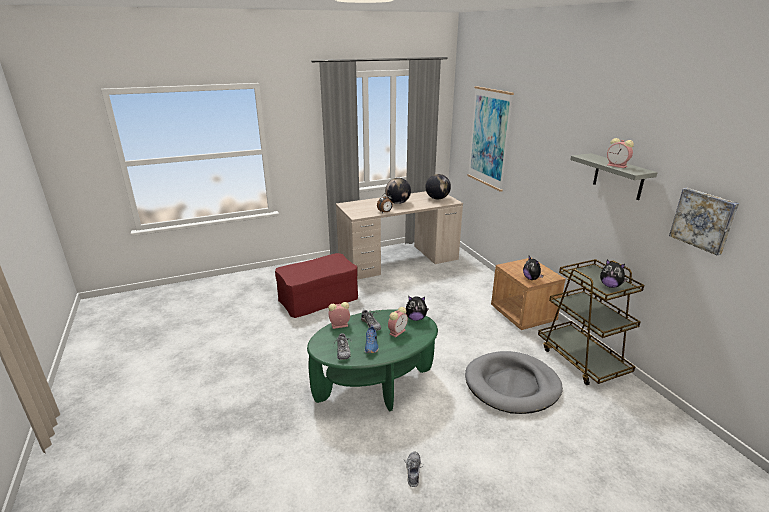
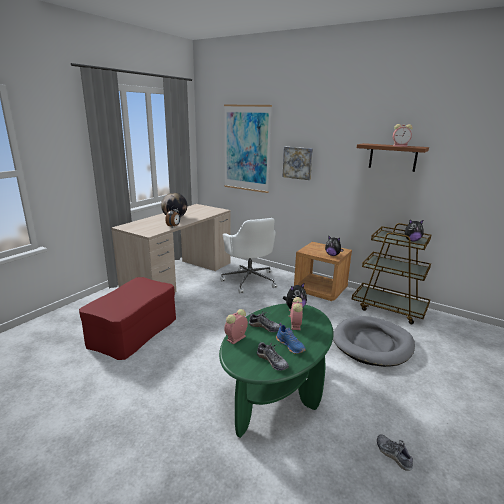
camera: 35 degrees left, 5 degrees down
globe [426,174,451,199] -> none
grey shelf [570,153,658,200] -> brown shelf [357,143,429,172]
picture [669,188,739,255] -> picture moved to [282,147,313,180]
none -> white office chair [220,218,277,294]

